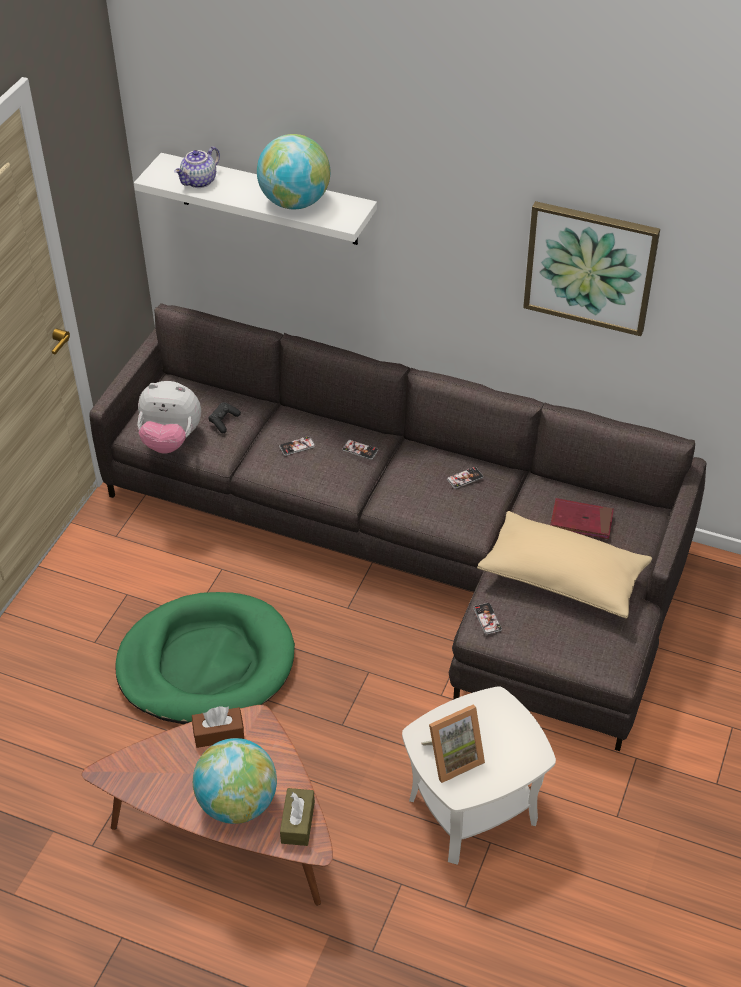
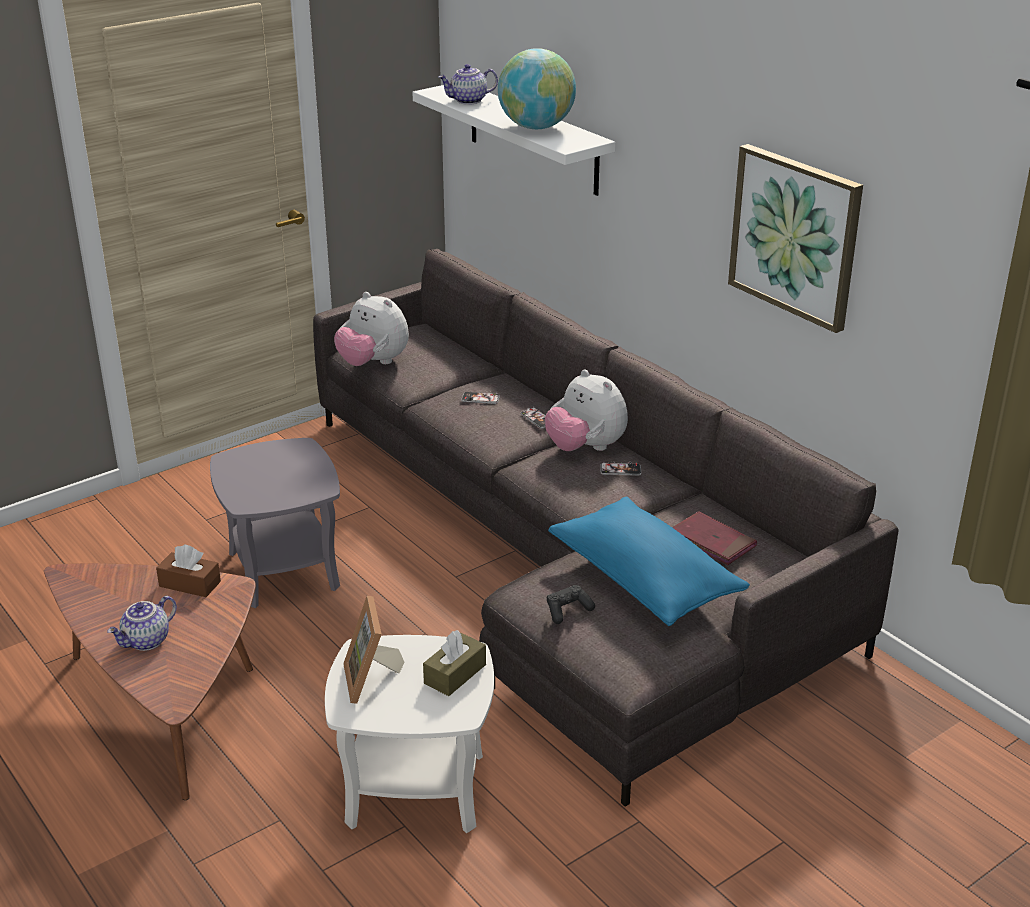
camera: 30 degrees right, 15 degrees down
green dog bed [115,592,295,724] -> grey side table [210,438,340,608]
globe [193,738,277,824] -> teapot [107,596,177,651]
black game controller [208,402,241,433] -> black game controller moved to [547,585,595,624]
brown tissue box [280,788,315,846] -> brown tissue box moved to [423,630,486,696]
picture frame [421,704,485,783] -> picture frame turned 75 degrees clockwise [343,596,405,704]
phone [473,603,502,634] -> none
beige pillow [477,511,652,619] -> blue pillow [548,497,750,626]
none -> plush toy [545,370,628,451]

